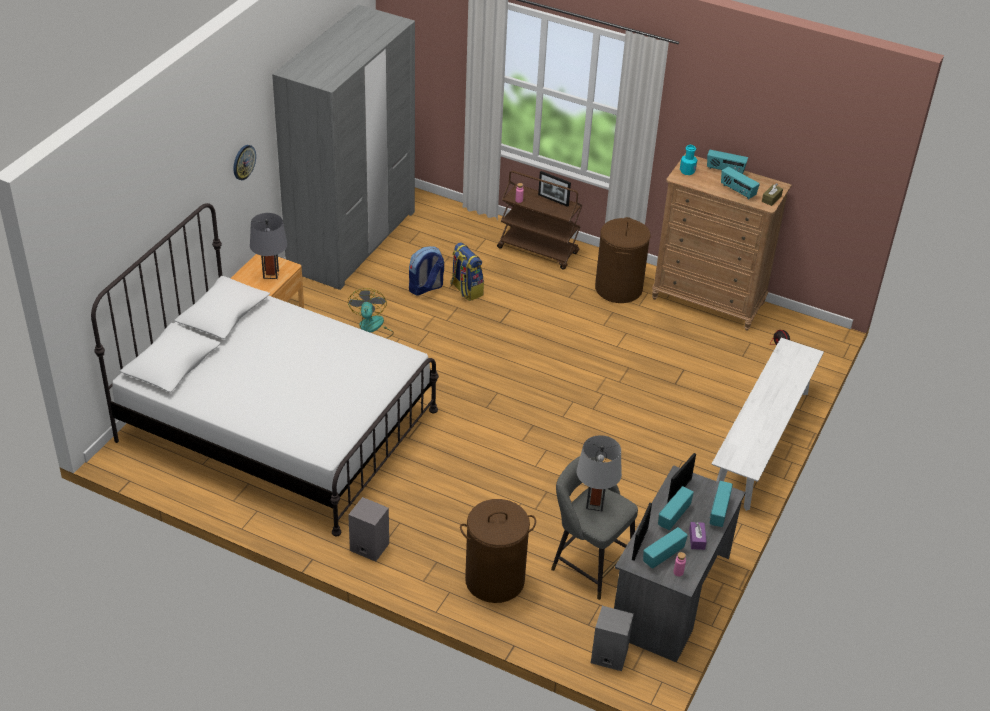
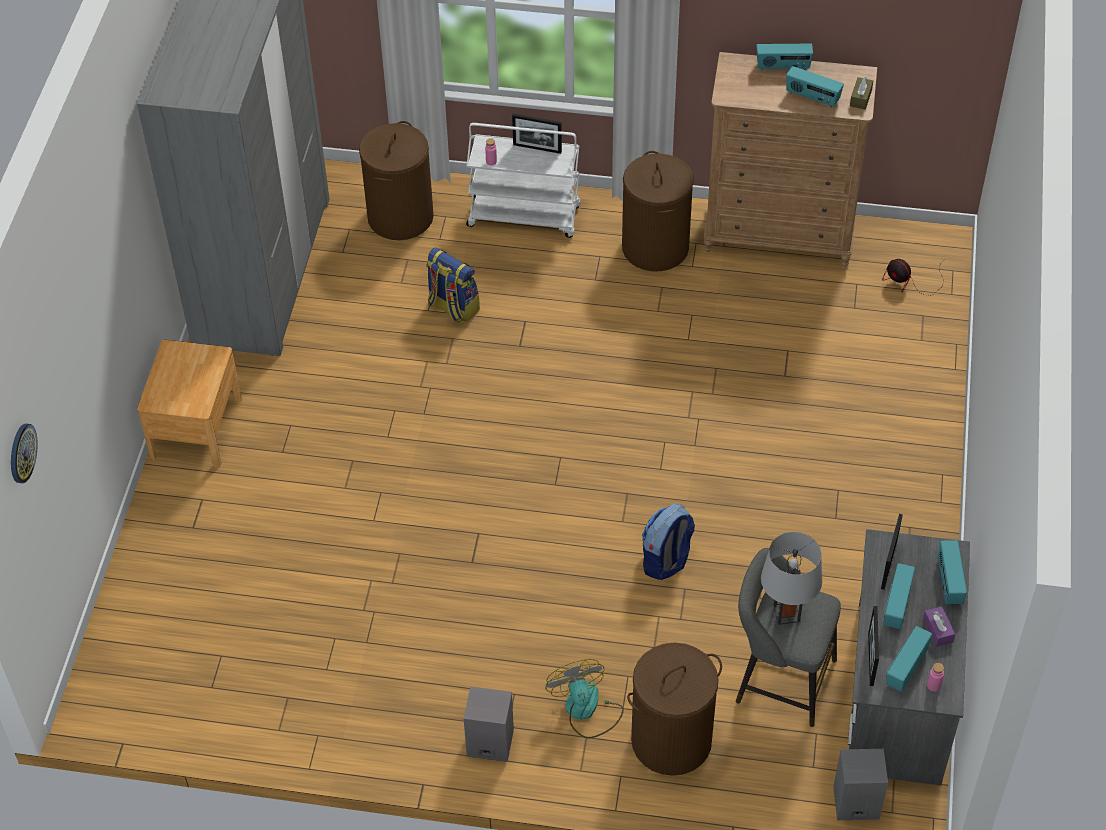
camera: 15 degrees left, 10 degrees up
white bed [91,203,439,536] -> none
wall clock [233,145,256,180] -> wall clock moved to [11,424,38,483]
grey table lamp [250,213,287,279] -> none
fan [348,288,394,339] -> fan moved to [545,659,624,739]
backpack [409,246,444,296] -> backpack moved to [642,504,695,580]
brown cart [497,171,582,270] -> white cart [466,123,581,238]
turquoise bottle [680,145,697,175] -> none
white bench [712,338,824,511] -> none
none -> brown laundry basket [359,121,434,240]

